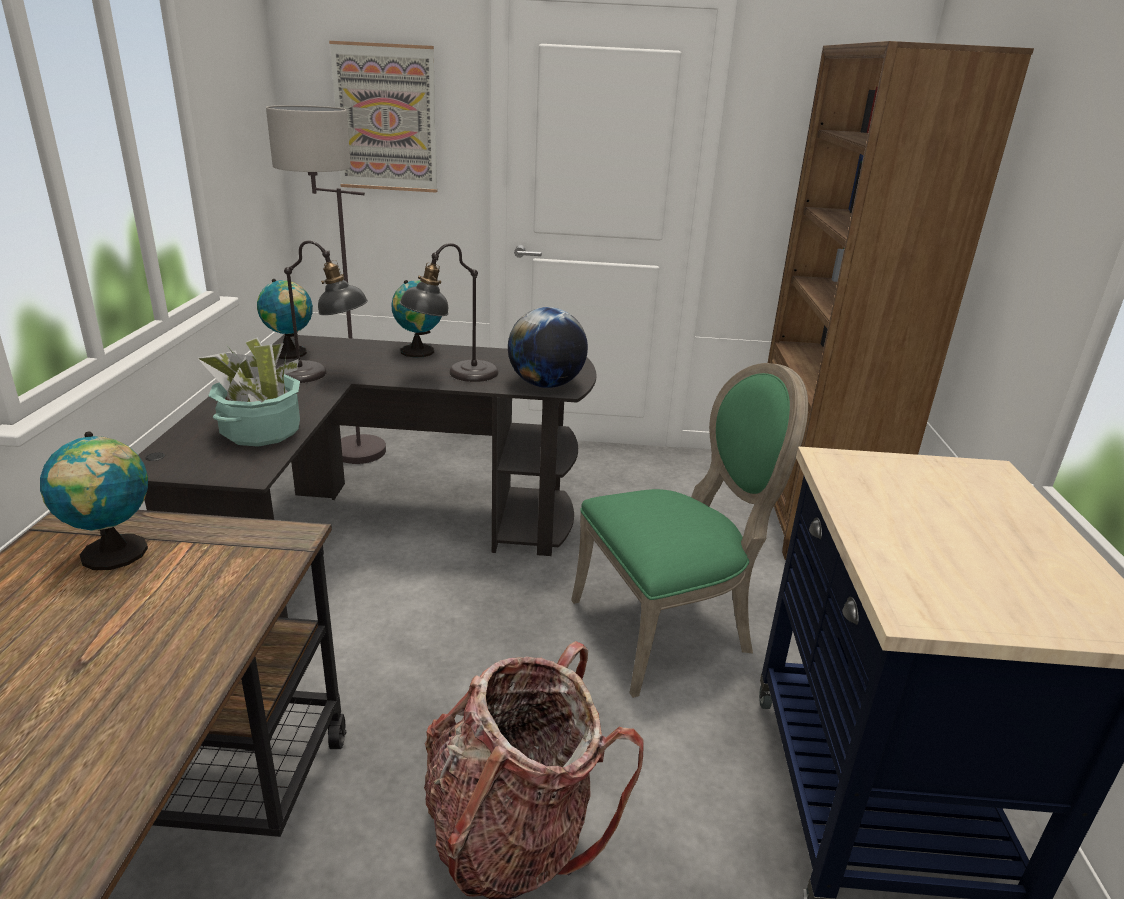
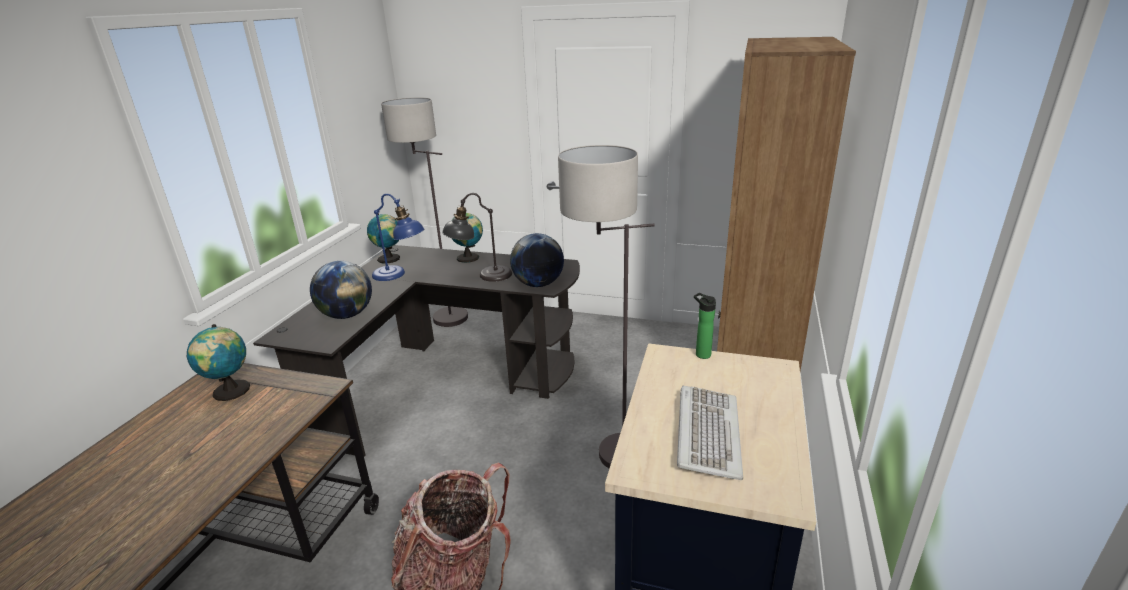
camera: 15 degrees right, 0 degrees up
potted plant [198,337,300,447] -> globe [310,261,372,319]
grey table lamp [276,241,368,383] -> blue table lamp [372,194,424,281]
picture [329,41,437,193] -> none
green chair [571,363,808,698] -> grey floor lamp [558,145,655,468]
none -> keyboard [677,386,743,480]
none -> bottle [694,293,716,359]

